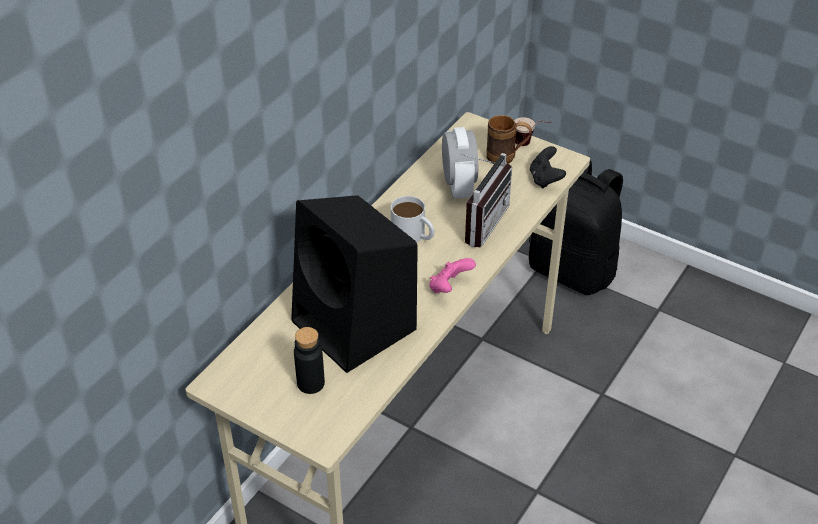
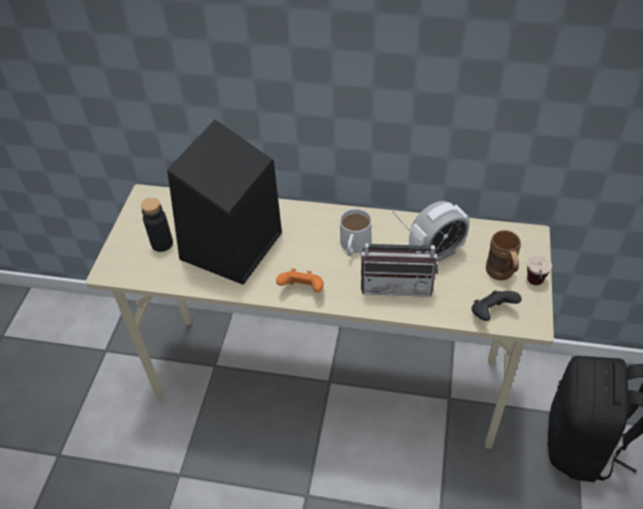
camera: 70 degrees right, 5 degrees up
pink game controller [429,258,476,293] -> orange game controller [276,268,324,292]

